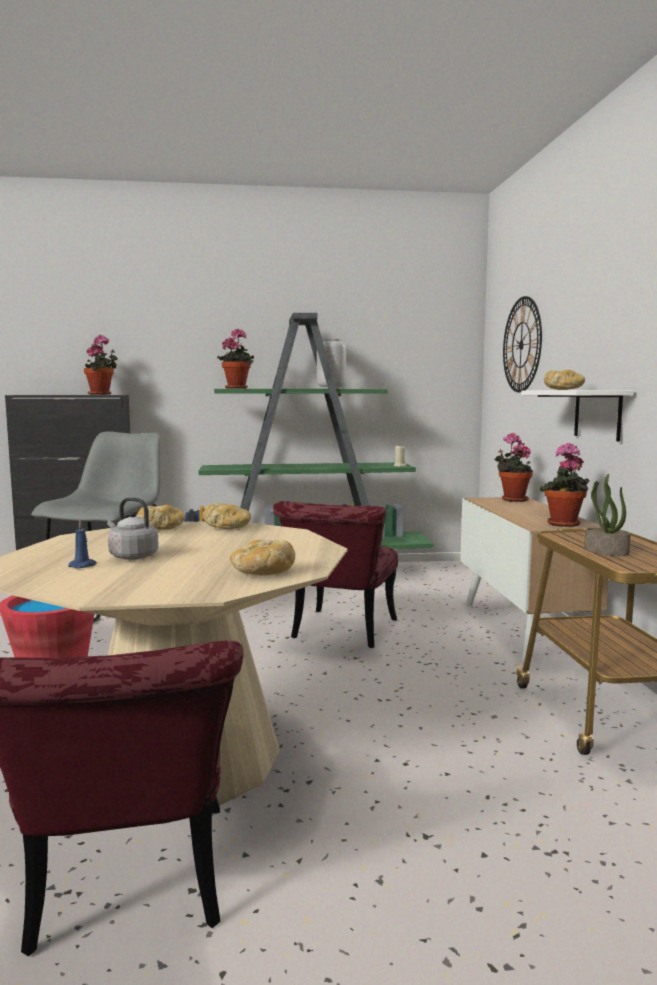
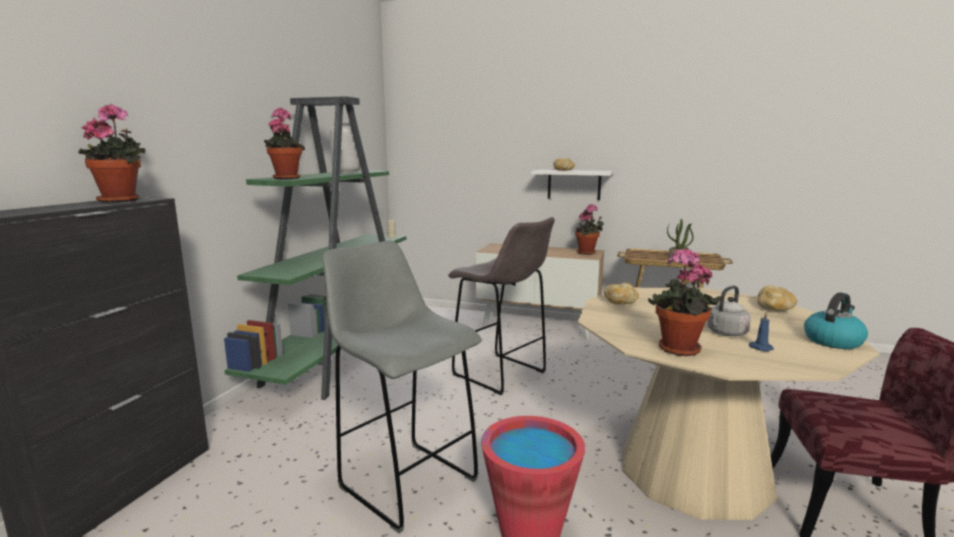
camera: 65 degrees left, 5 degrees up
bread [137,505,186,530] -> none
red chair [273,501,398,648] -> grey stool [448,217,555,395]
potted plant [494,433,533,502] -> potted plant moved to [648,249,721,356]
wall clock [503,296,542,393] -> none
none -> kettle [804,292,868,349]

